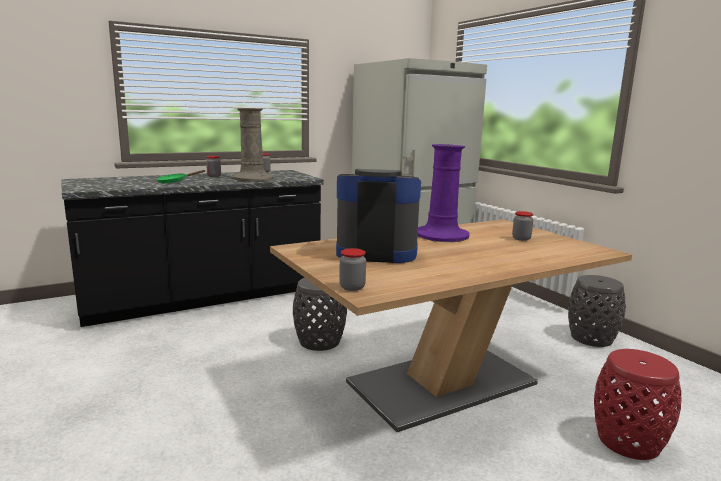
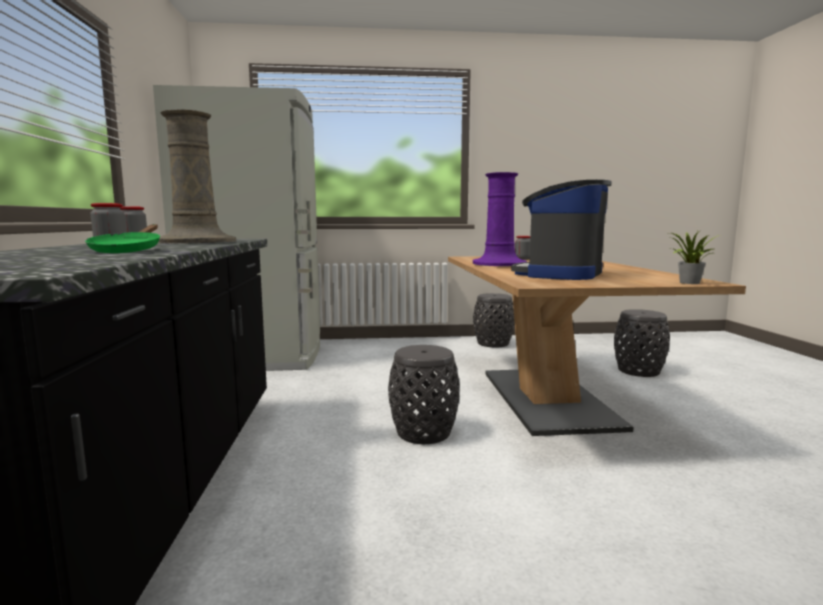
camera: 65 degrees left, 5 degrees down
jar [339,248,366,291] -> potted plant [669,228,719,284]
red stool [594,349,681,460] -> grey stool [614,309,670,377]

